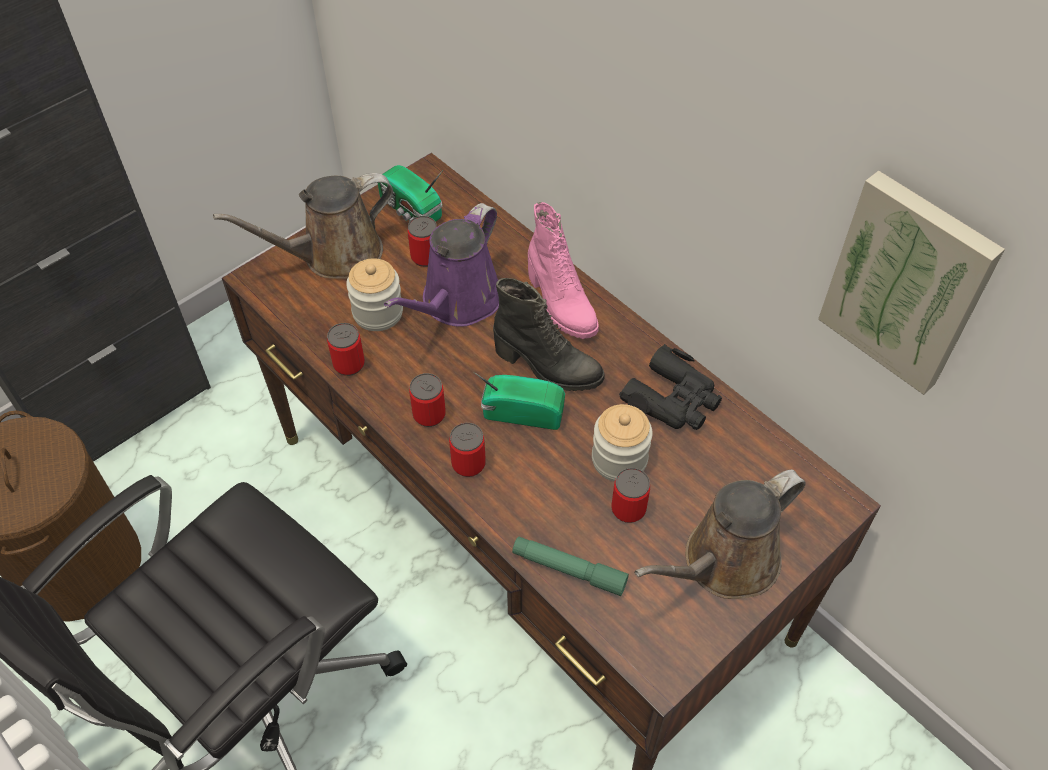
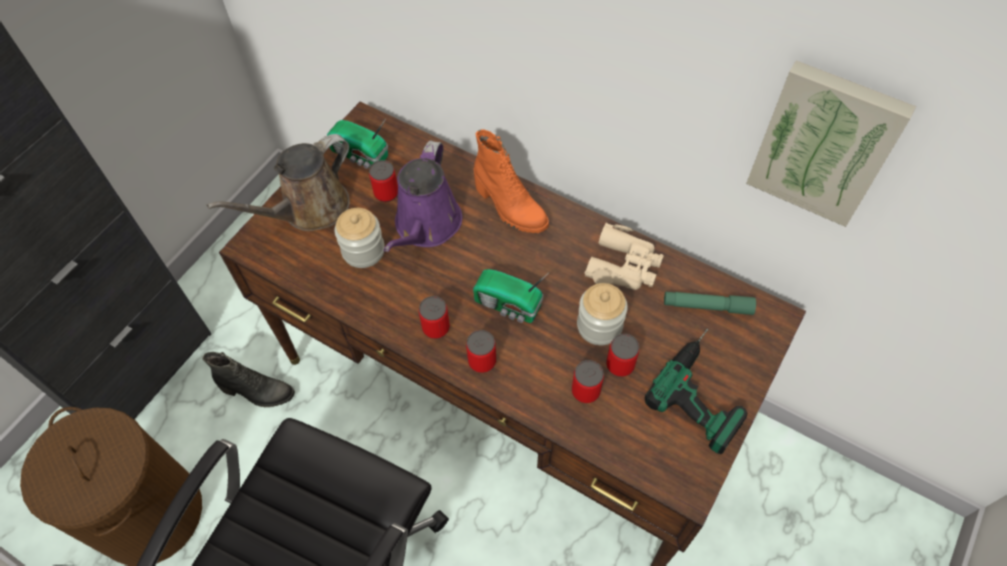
camera: 15 degrees left, 5 degrees up
can [327,323,365,376] -> can moved to [572,360,604,403]
radio [474,372,565,430] -> radio turned 150 degrees counterclockwise [473,269,549,323]
black boot [493,278,605,391] -> black boot moved to [202,352,295,407]
green flashlight [512,537,629,596] -> green flashlight moved to [664,292,756,315]
pink boot [528,202,599,339] -> orange boot [474,129,549,233]
black binoculars [619,344,722,430] -> beige binoculars [585,223,664,290]
brown watering can [634,470,806,599] -> power drill [645,329,747,454]

